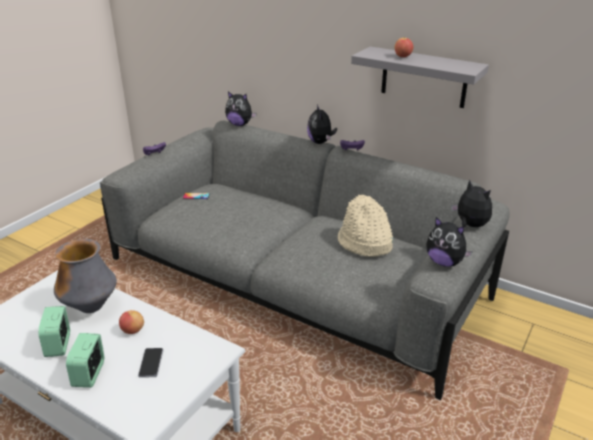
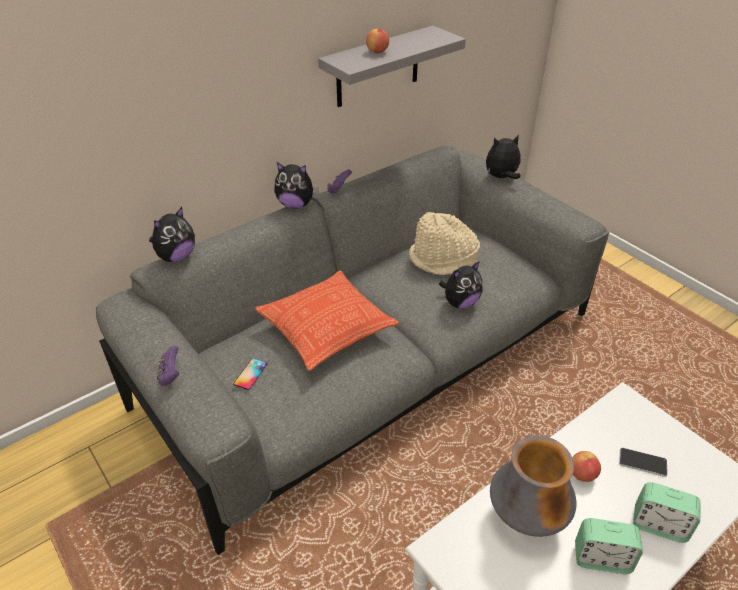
camera: 70 degrees left, 10 degrees up
plush toy [426,217,473,267] -> plush toy moved to [439,261,482,308]
none -> orange pillow [255,271,399,371]

